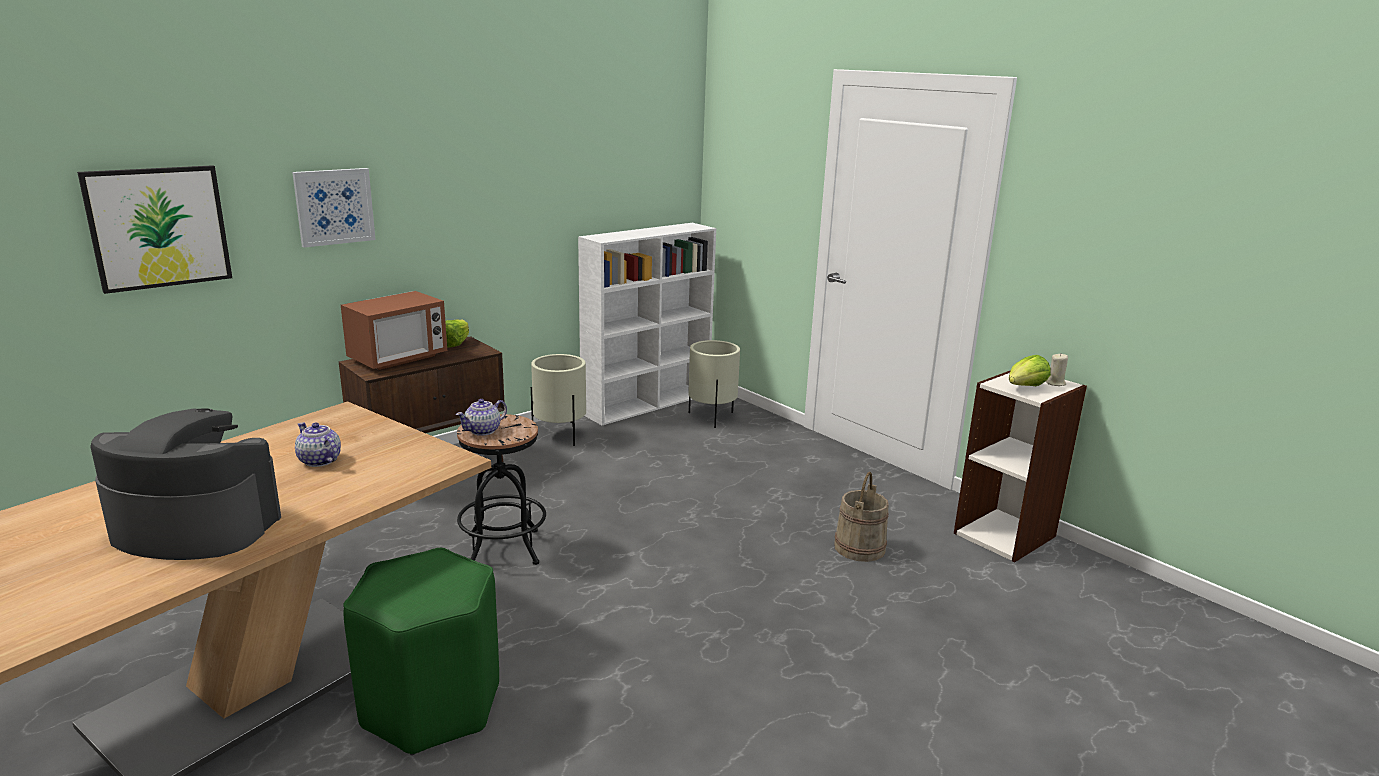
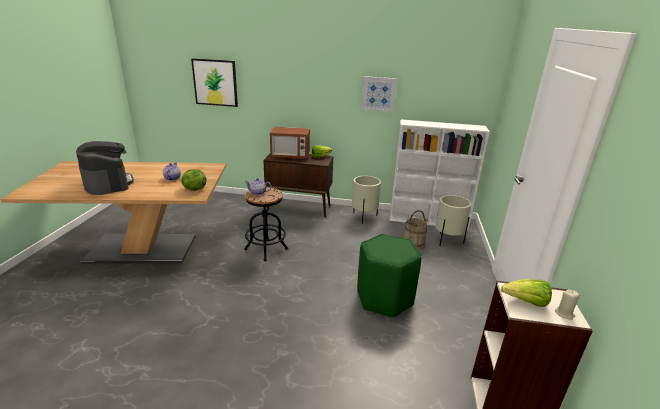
camera: 50 degrees right, 5 degrees up
picture [292,168,376,248] -> picture moved to [361,76,397,112]
green stool [343,548,499,755] -> green stool moved to [357,234,422,318]
beige bucket [834,472,889,562] -> beige bucket moved to [403,210,429,250]
none -> lettuce [180,169,207,191]

